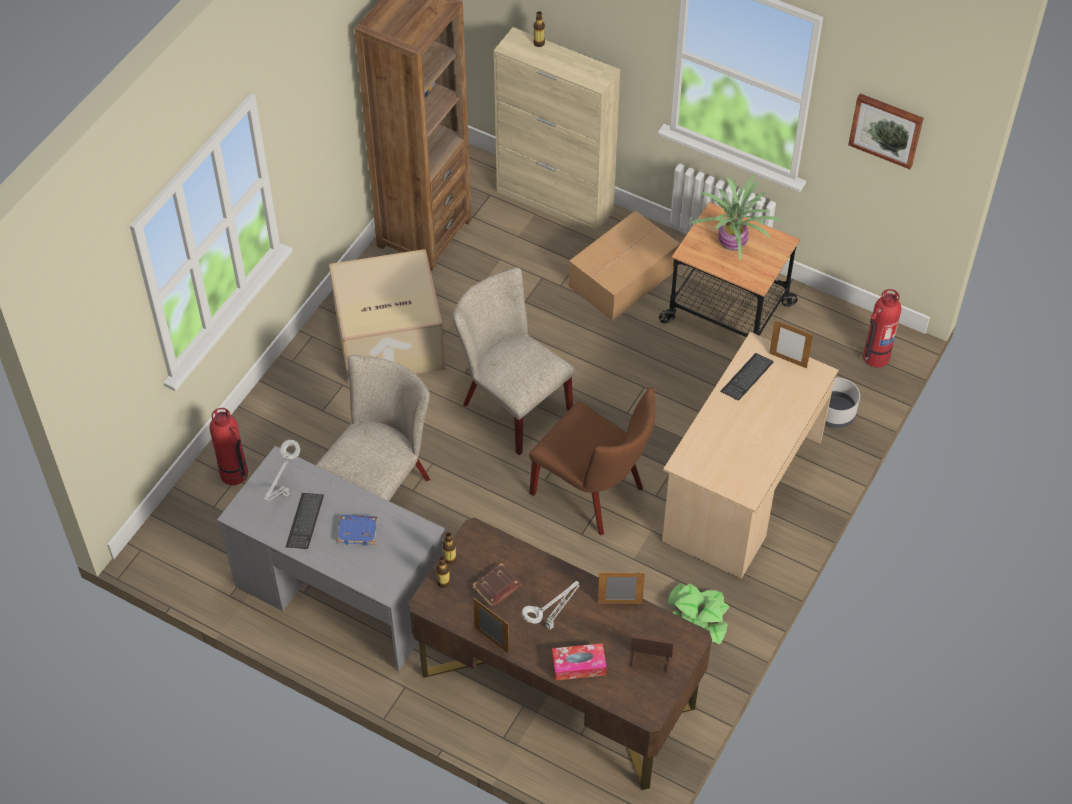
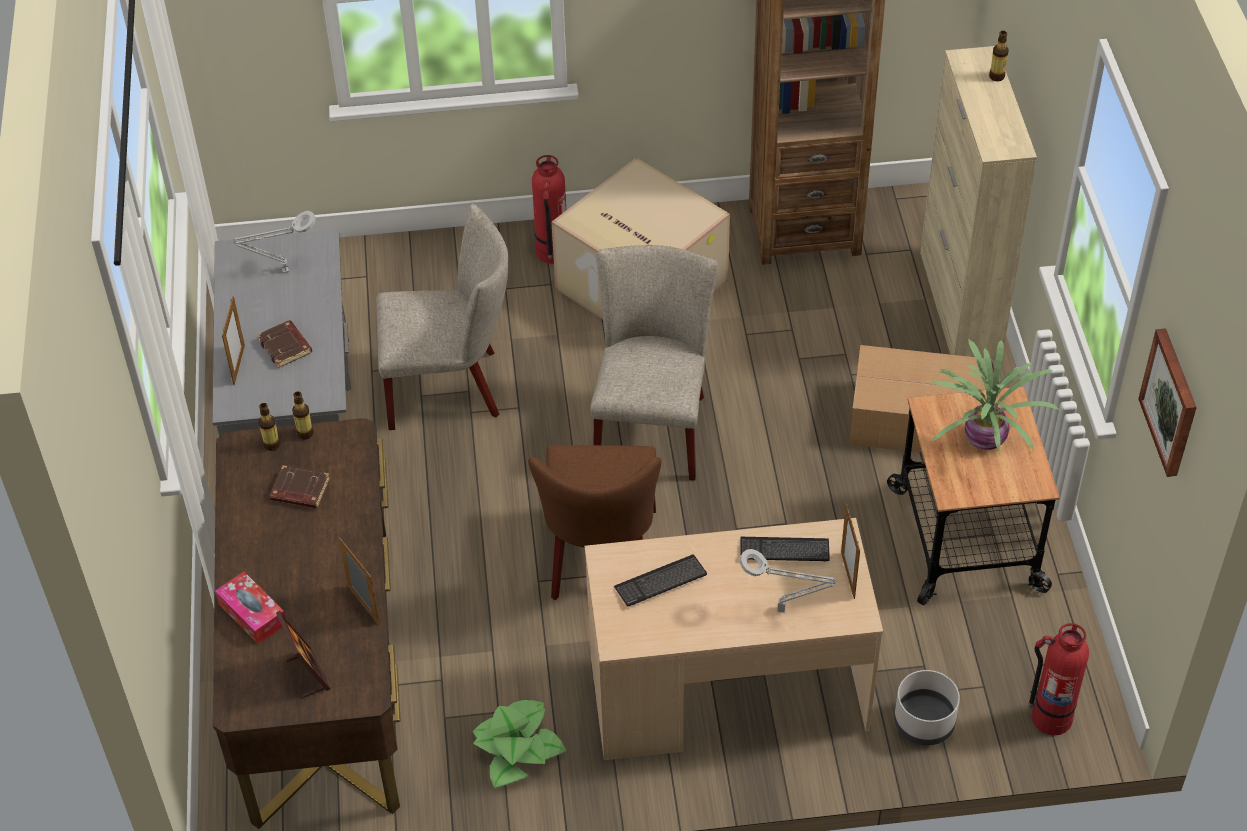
camera: 55 degrees right, 5 degrees down
fire extinguisher [210,408,248,485] -> fire extinguisher moved to [532,155,566,264]
keyboard [286,493,324,549] -> keyboard moved to [614,555,707,606]
blue book [337,514,378,545] -> brown book [257,320,312,368]
picture frame [473,598,509,654] -> picture frame moved to [222,296,245,385]
grey table lamp [522,581,580,630] -> grey table lamp moved to [740,549,836,613]

